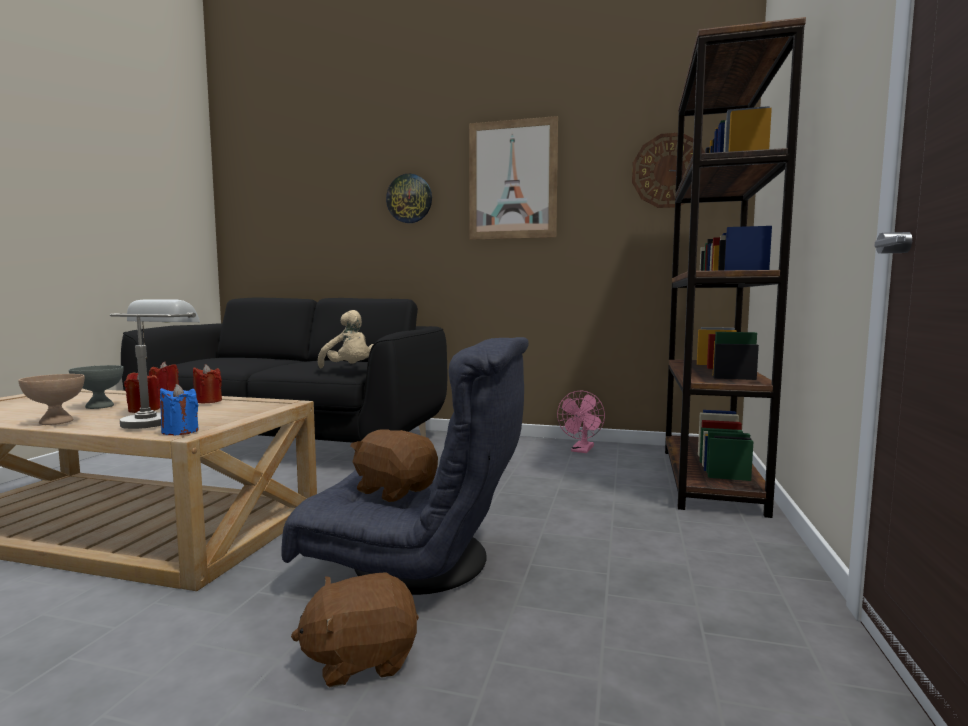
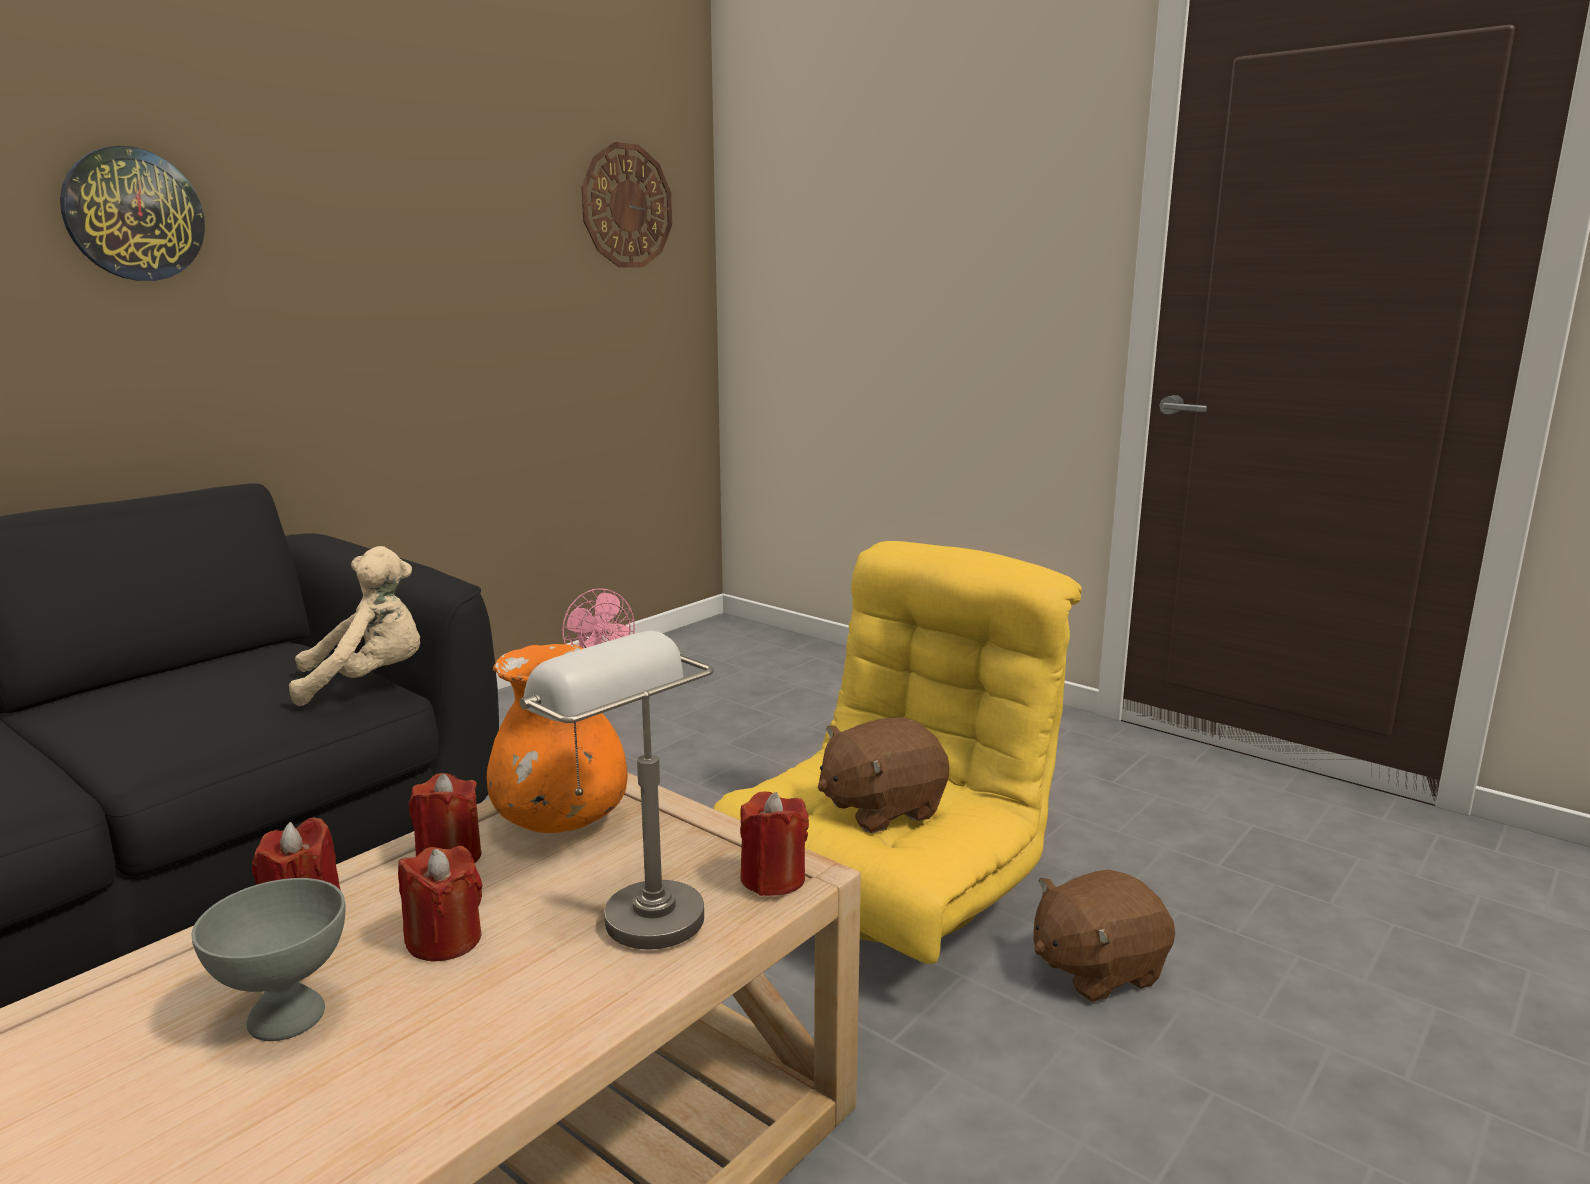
camera: 65 degrees left, 10 degrees up
beige bowl [18,374,85,425] -> none
blue candle [160,384,199,435] -> red candle [740,792,809,896]
grey armchair [281,337,529,595] -> yellow armchair [713,541,1082,964]
brown plush toy [291,572,419,687] -> brown plush toy turned 60 degrees clockwise [1034,869,1175,1003]
picture [469,116,558,240] -> none
brown bookcase [665,17,806,518] -> none
none -> orange vase [487,644,627,833]

